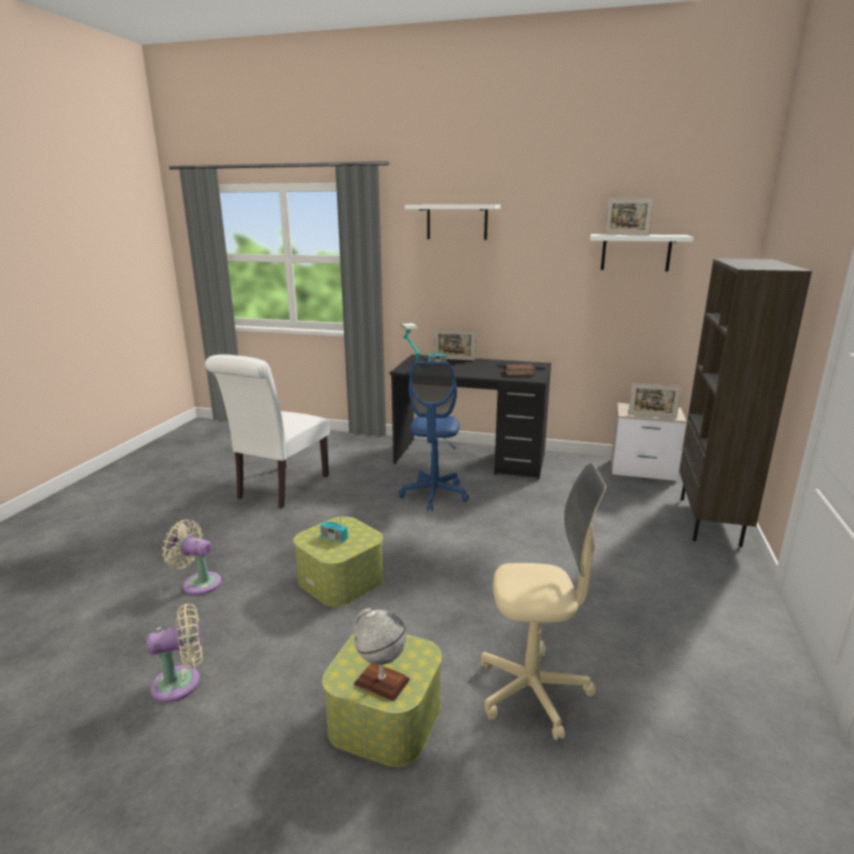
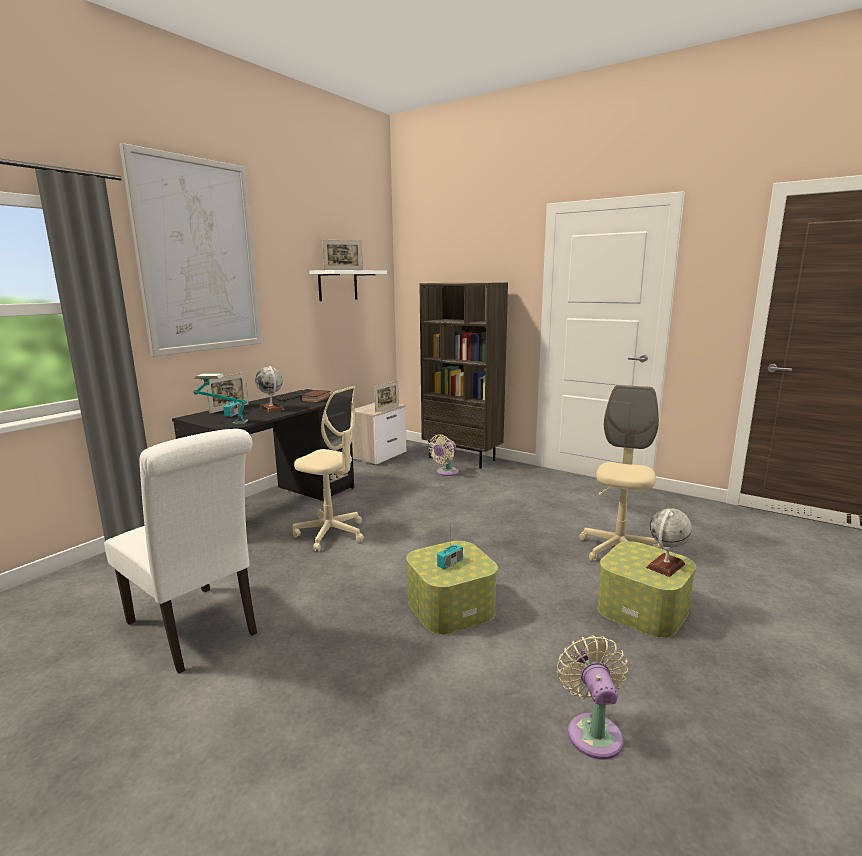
camera: 70 degrees left, 5 degrees down
beige fan [162,519,221,595] -> beige fan moved to [429,435,459,476]
blue office chair [399,361,469,511] -> beige office chair [292,386,364,551]
white shelf [405,204,501,240] -> picture [119,143,262,357]
none -> globe [255,366,284,413]

